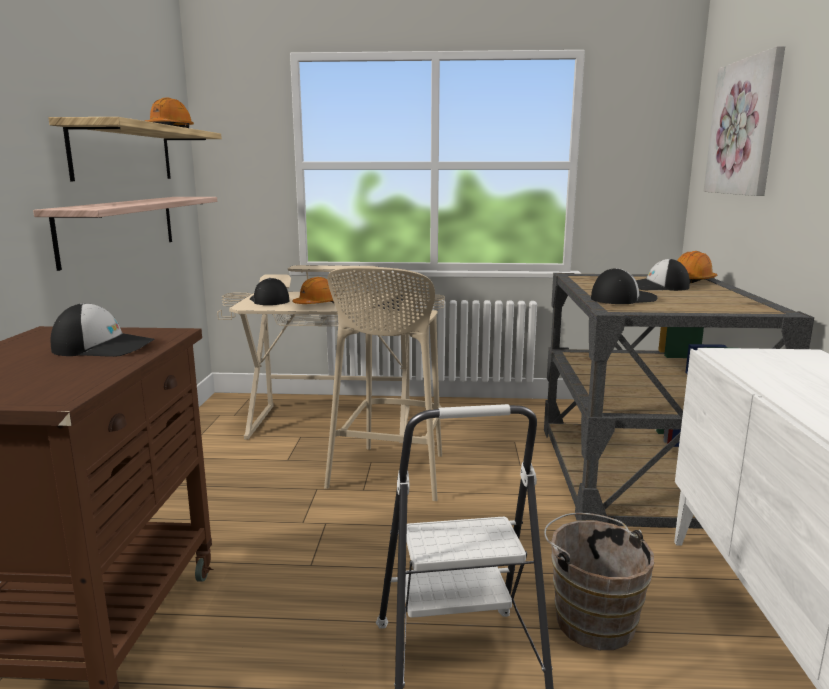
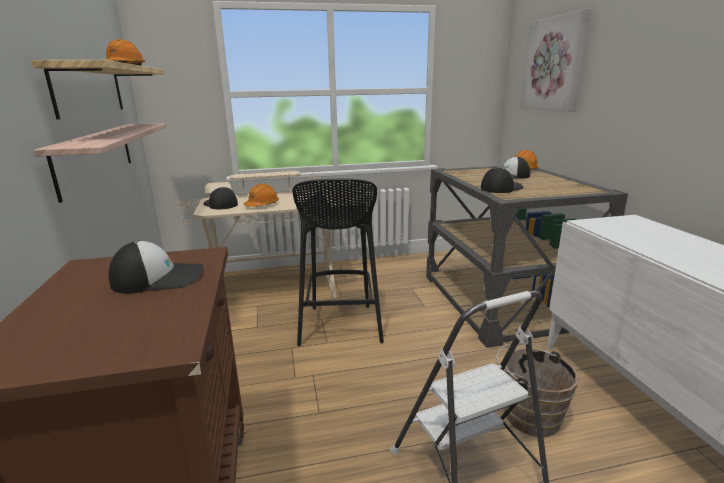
camera: 15 degrees left, 5 degrees up
beige stool [324,267,442,501] -> black stool [292,179,384,346]

